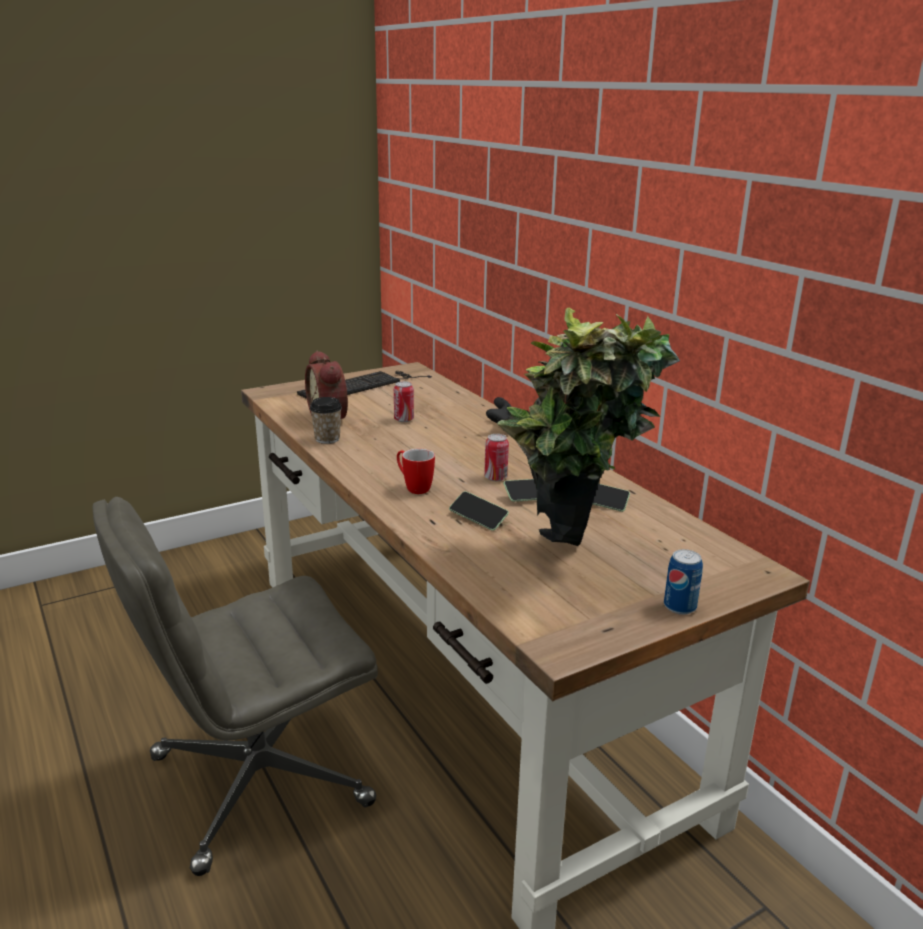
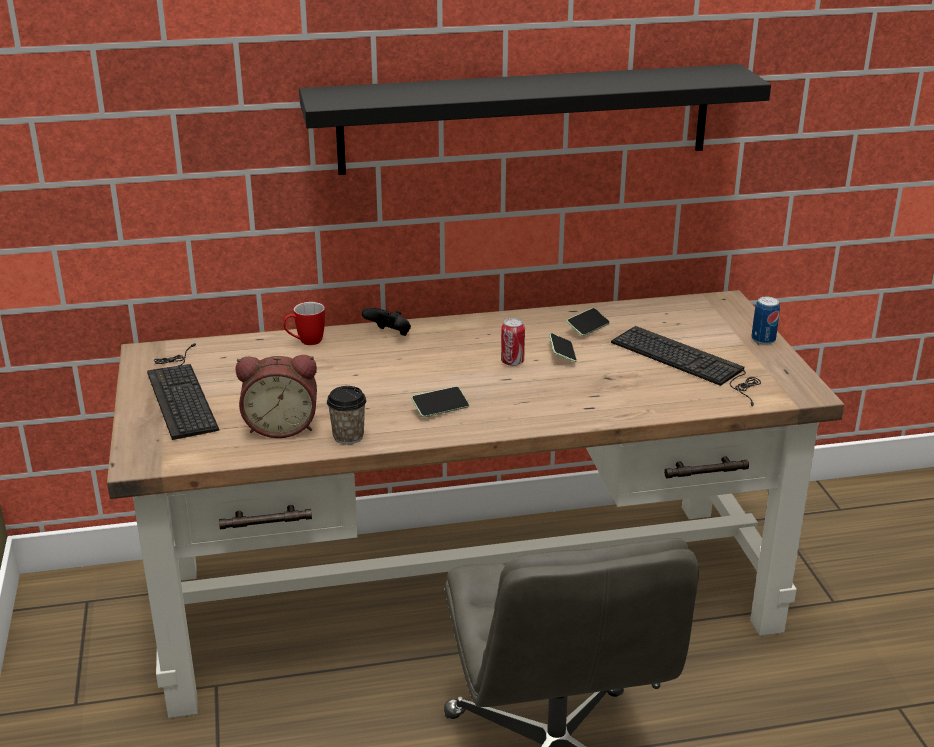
camera: 70 degrees left, 5 degrees up
can [394,381,414,422] -> none
mug [397,449,435,494] -> mug moved to [283,302,325,345]
phone [449,491,509,531] -> phone moved to [411,386,469,417]
potted plant [497,308,680,546] -> keyboard [611,326,761,406]
none -> black shelf [299,64,771,175]

